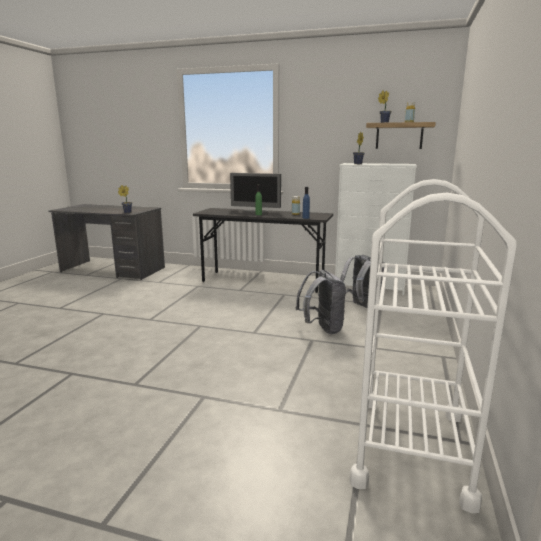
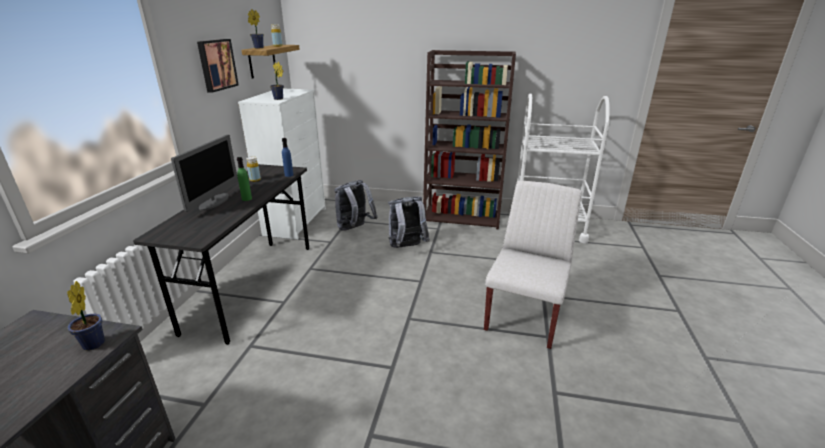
camera: 95 degrees left, 10 degrees up
none -> picture [197,39,239,93]
none -> brown bookcase [423,50,516,229]
none -> white chair [484,181,582,349]

